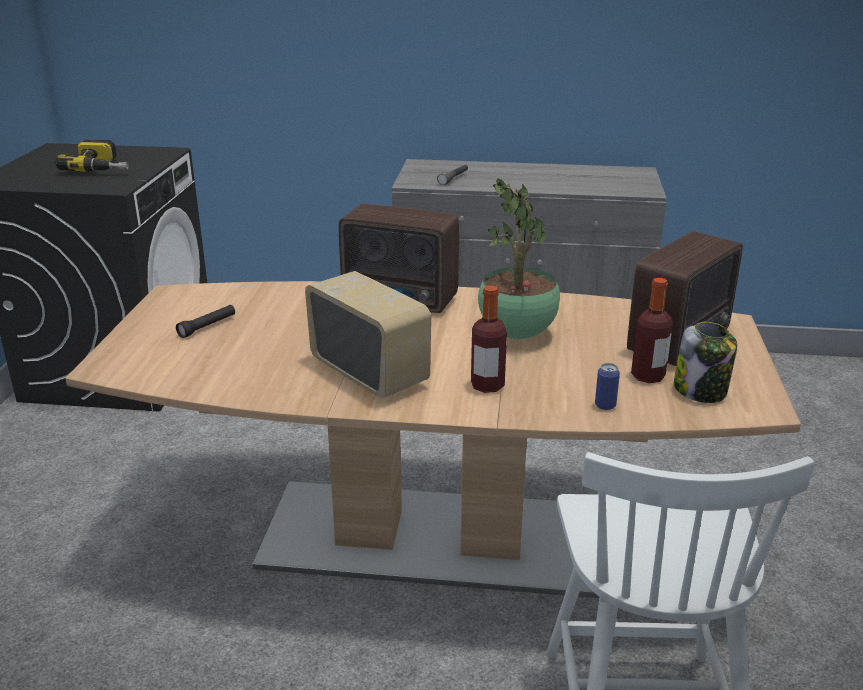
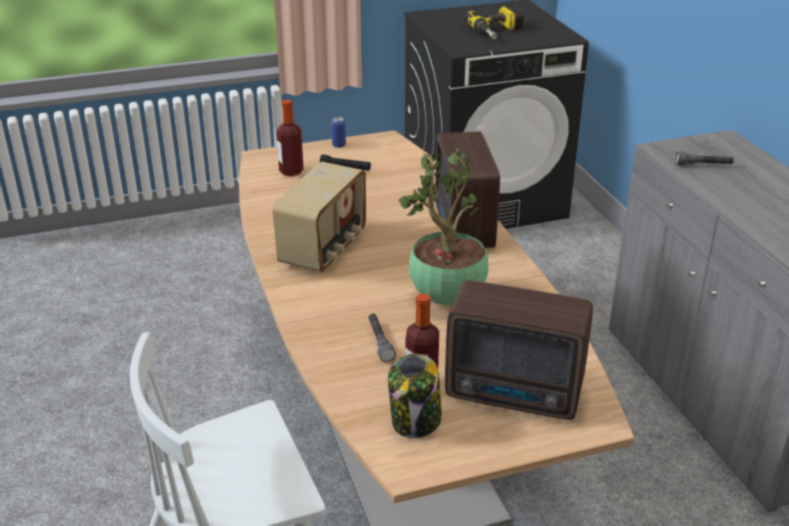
camera: 65 degrees right, 5 degrees up
bottle [471,286,507,393] -> bottle moved to [276,100,304,176]
can [595,363,620,410] -> can moved to [331,117,346,148]
none -> grey flashlight [368,313,396,362]

